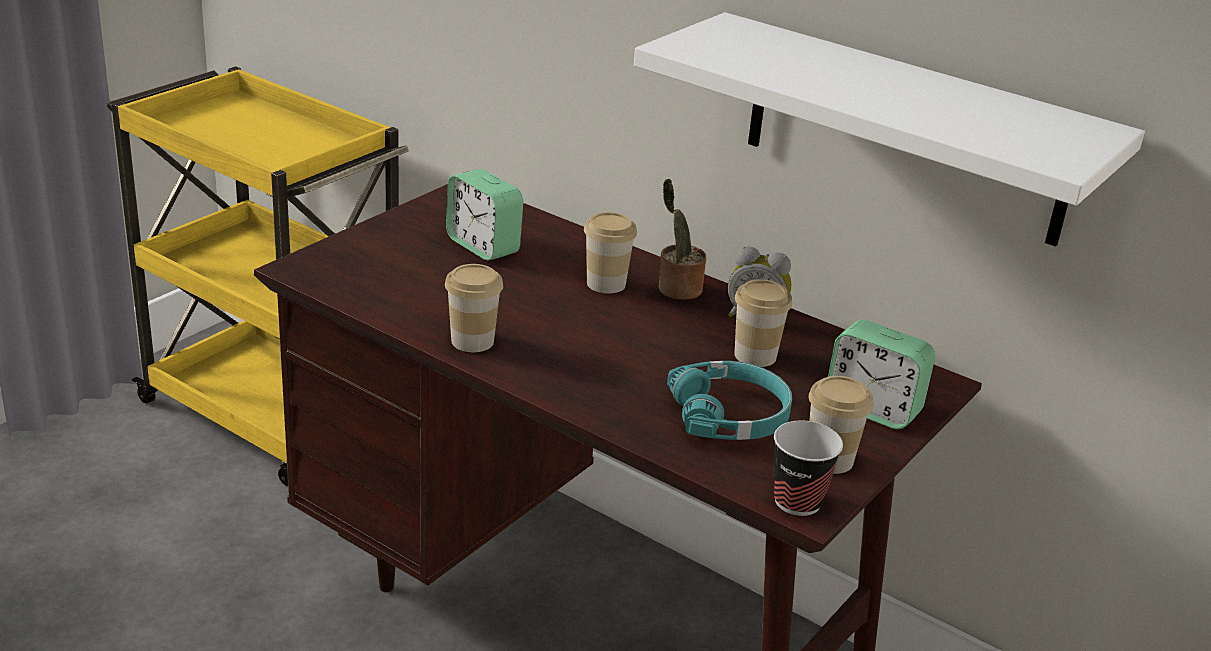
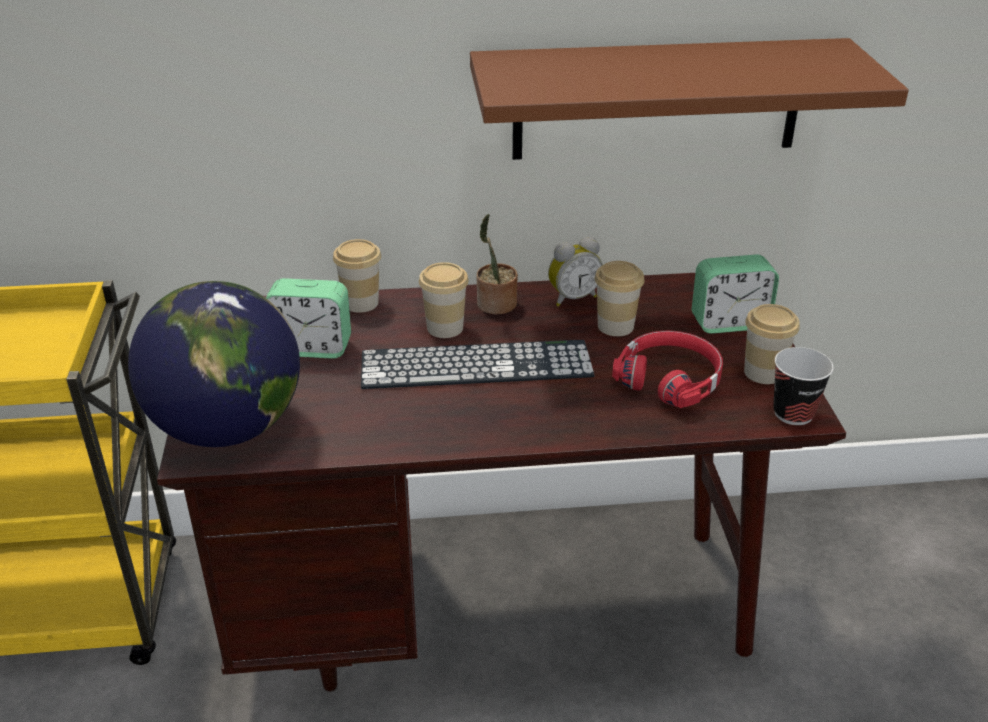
camera: 40 degrees left, 5 degrees up
cup [445,264,503,352] -> cup moved to [333,239,381,313]
white shelf [634,12,1145,247] -> brown shelf [470,38,909,160]
turquoise headphones [667,361,792,440] -> red headphones [612,331,723,408]
none -> globe [128,281,300,447]
none -> keyboard [361,340,594,389]

